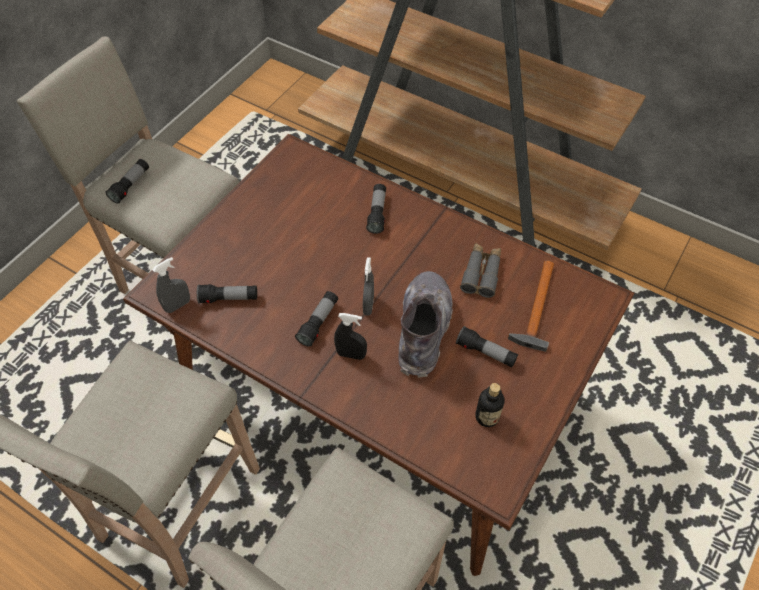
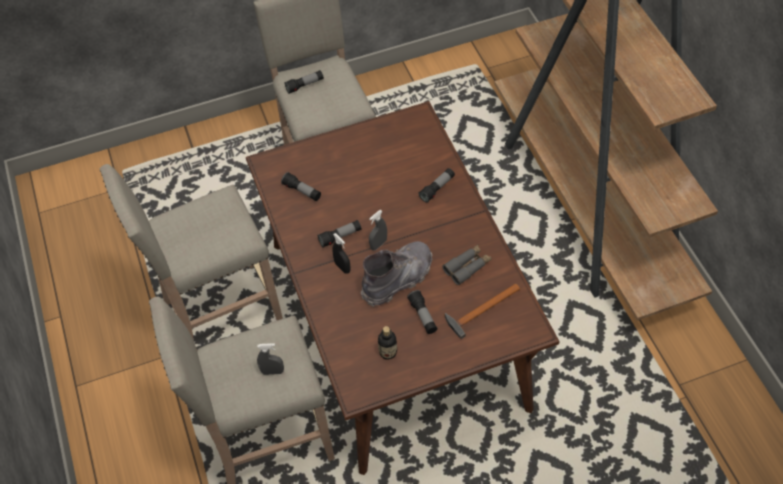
camera: 40 degrees right, 0 degrees up
grey spray bottle [152,257,190,313] -> grey spray bottle moved to [257,343,284,375]

